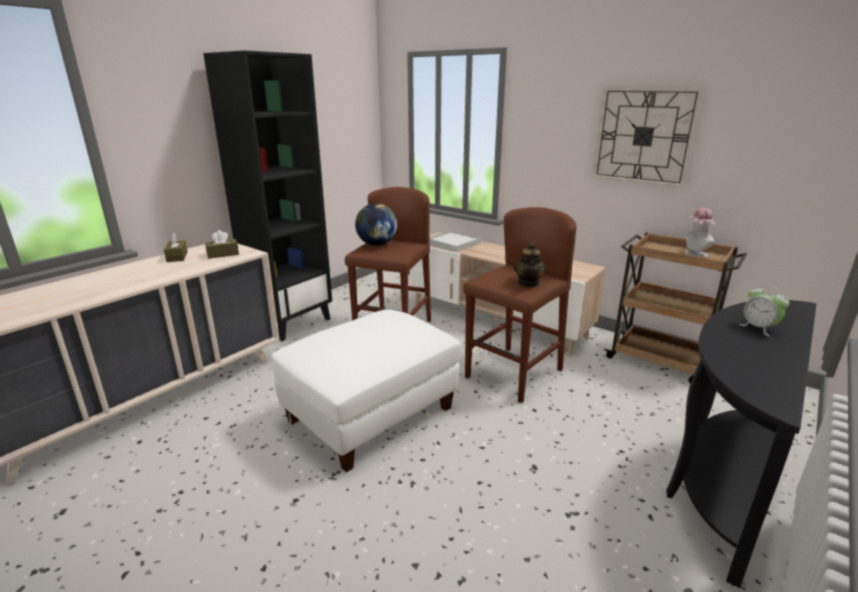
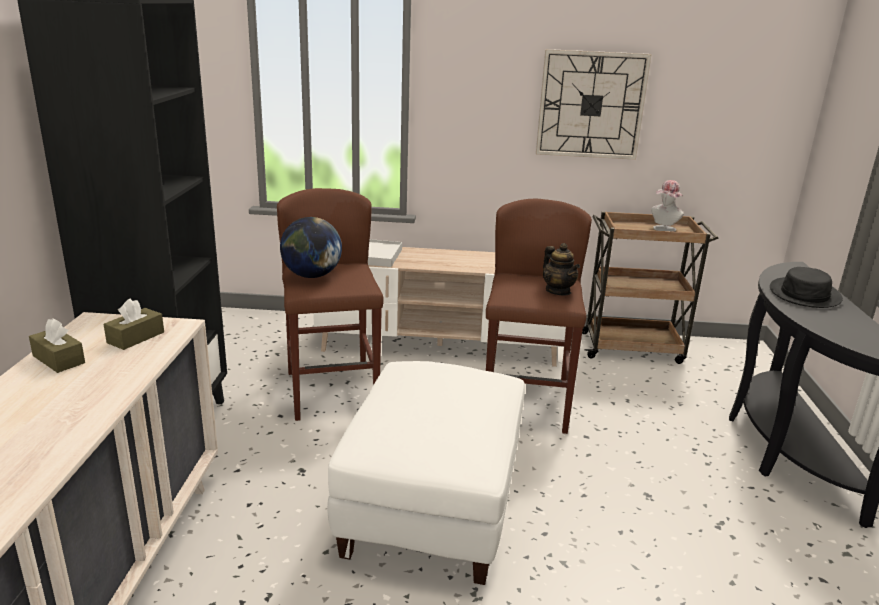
camera: 35 degrees left, 0 degrees up
alarm clock [739,285,789,337] -> black hat [770,267,843,308]

